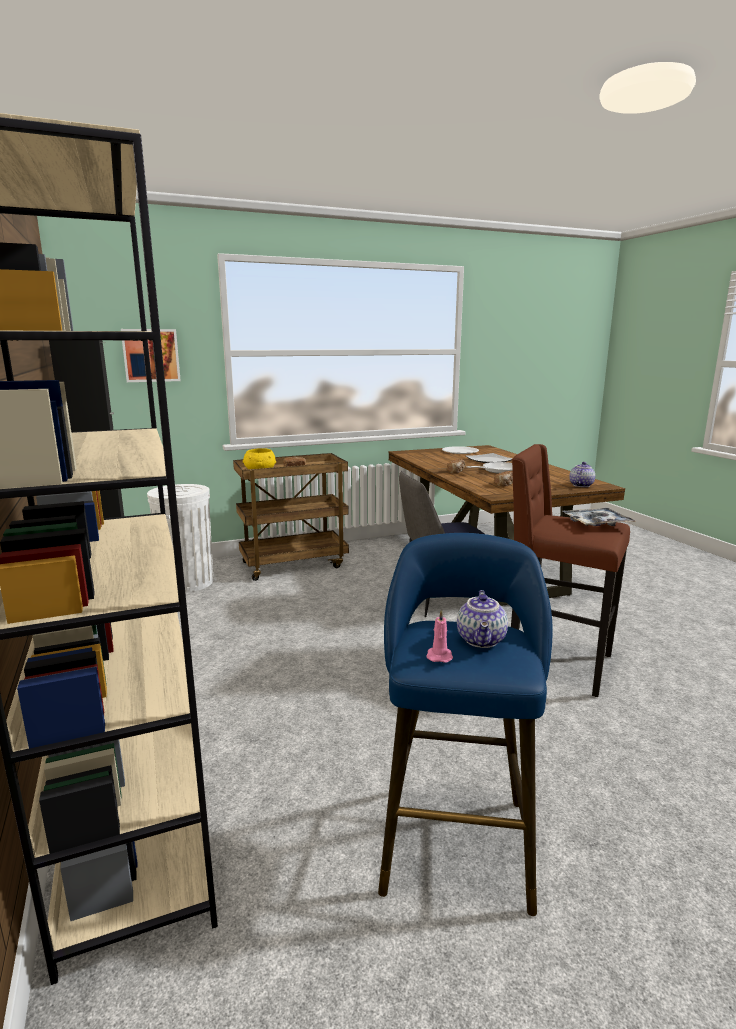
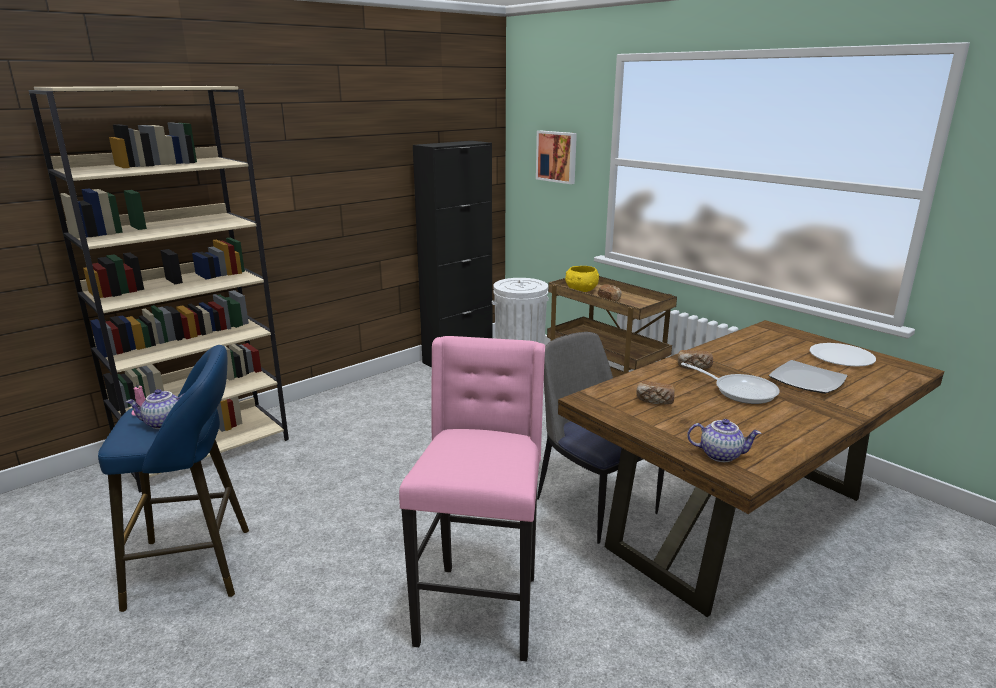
camera: 70 degrees right, 5 degrees up
brown stool [511,444,630,697] -> pink stool [399,336,545,662]
tray [562,508,636,526] -> none

